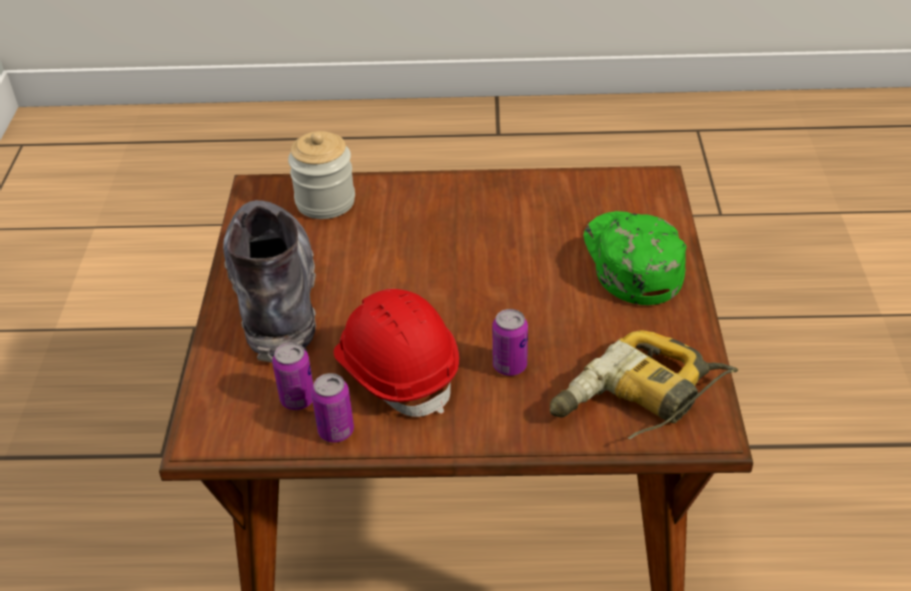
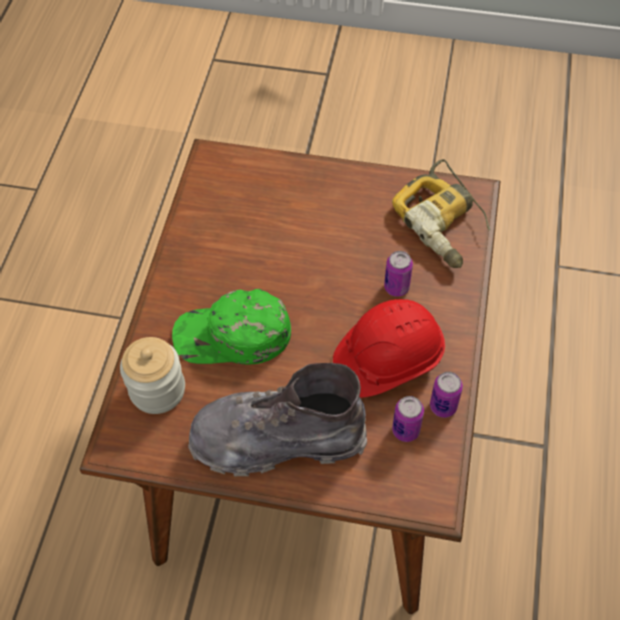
camera: 80 degrees left, 15 degrees up
green cap [583,211,687,305] -> green cap moved to [172,289,291,364]

